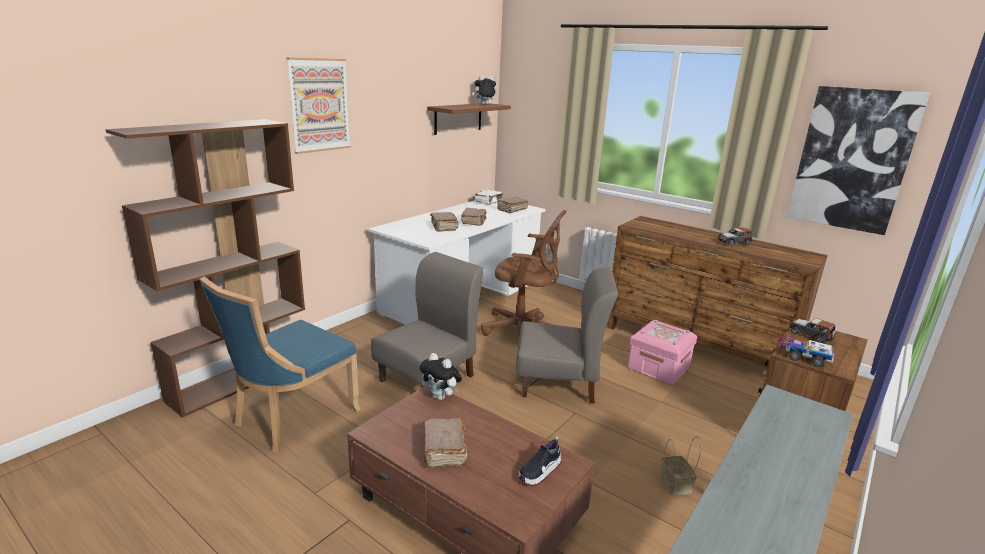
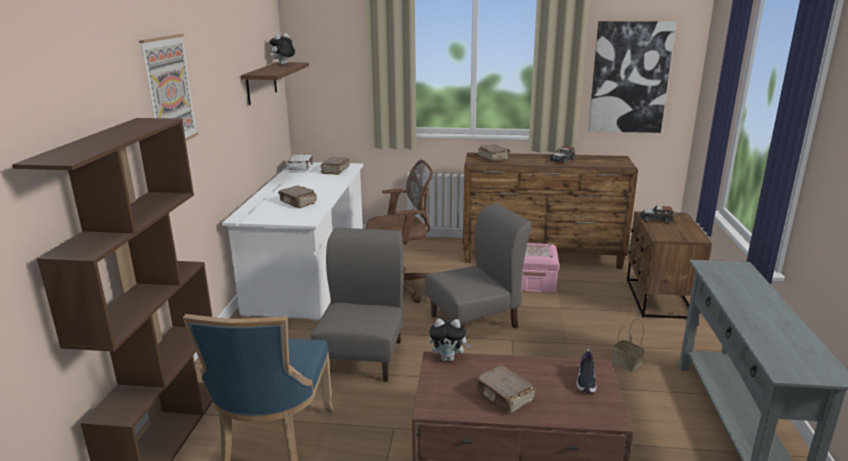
camera: 30 degrees left, 0 degrees up
brown book [461,208,486,226] -> brown book moved to [478,144,511,161]
toy truck [781,337,834,367] -> none

